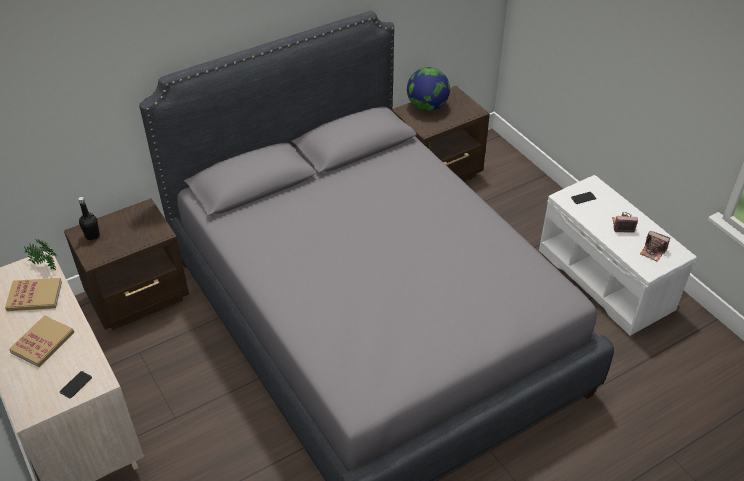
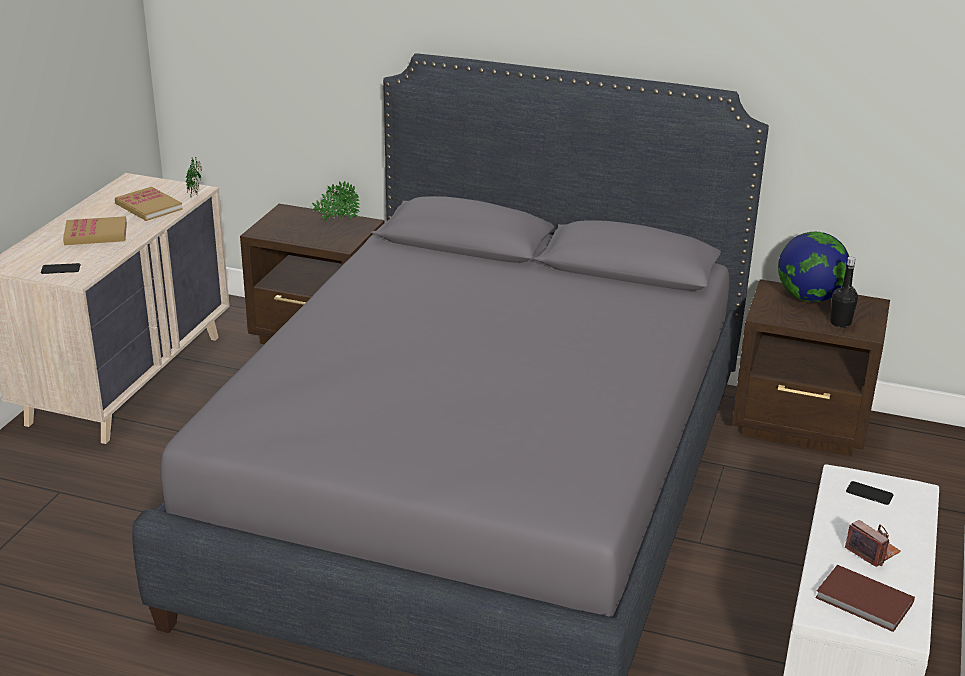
camera: 50 degrees right, 15 degrees down
black bottle [78,197,100,240] -> black bottle moved to [830,257,858,328]
camera [640,231,670,262] -> brown book [815,565,915,632]
none -> potted plant [312,181,360,221]

